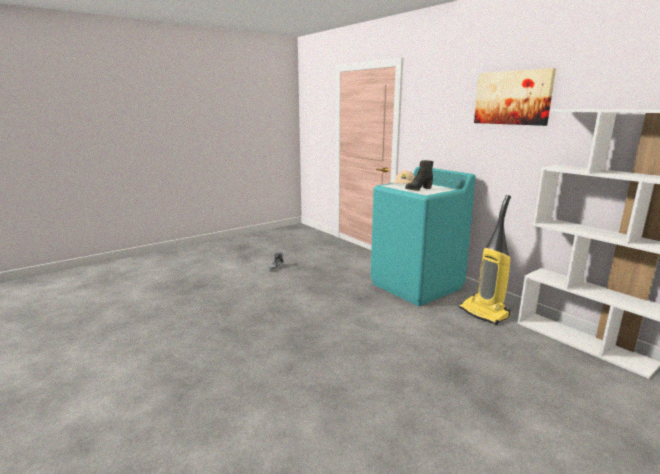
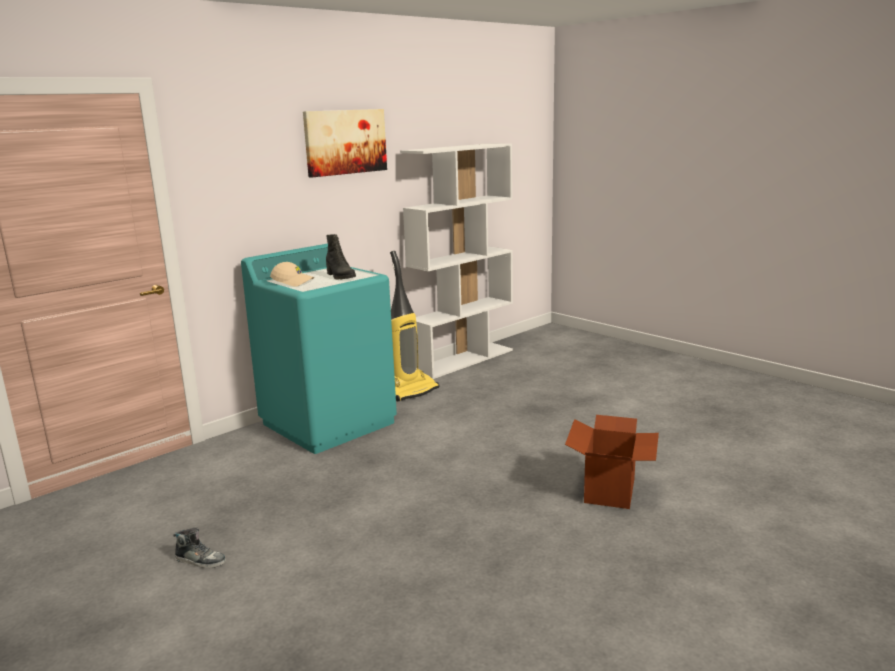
camera: 95 degrees left, 0 degrees up
none -> cardboard box [565,415,659,509]

